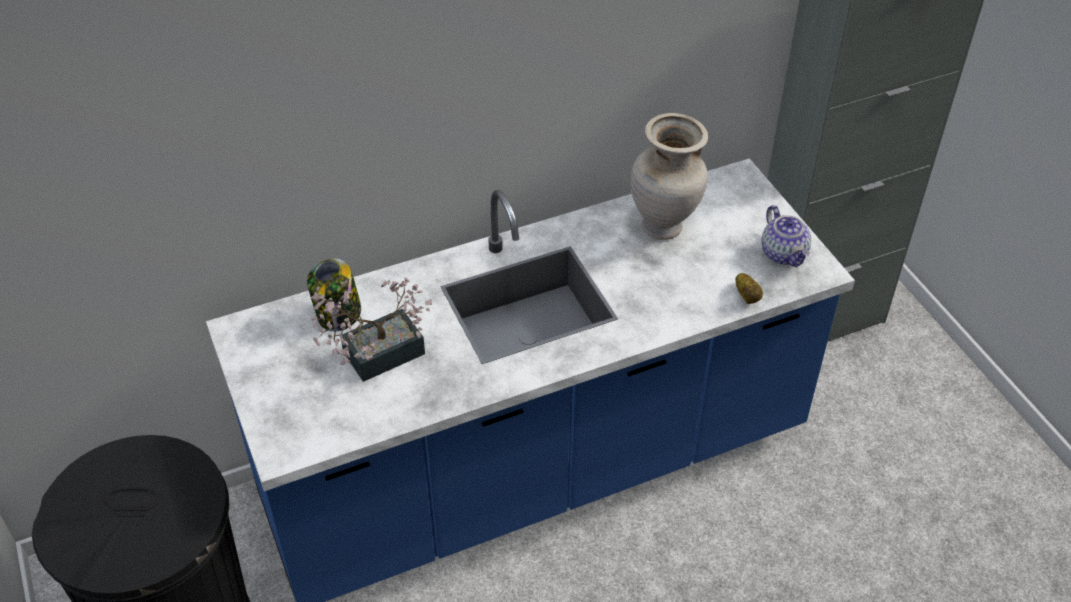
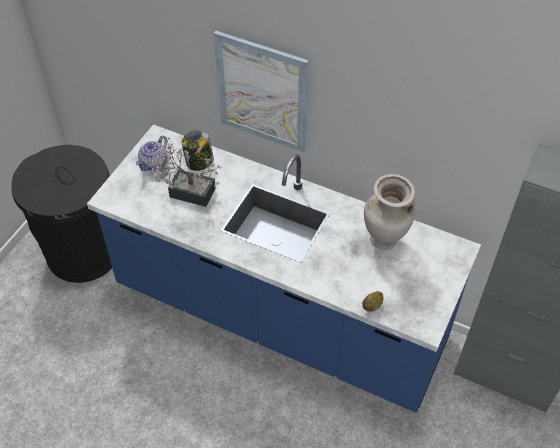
camera: 50 degrees right, 5 degrees up
teapot [762,205,811,267] -> teapot moved to [136,136,167,171]
none -> picture [214,31,309,152]

